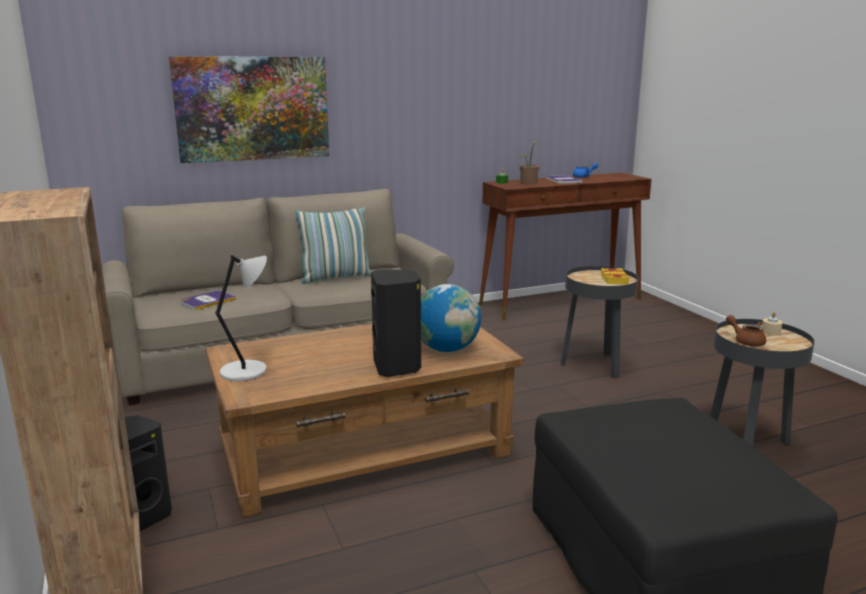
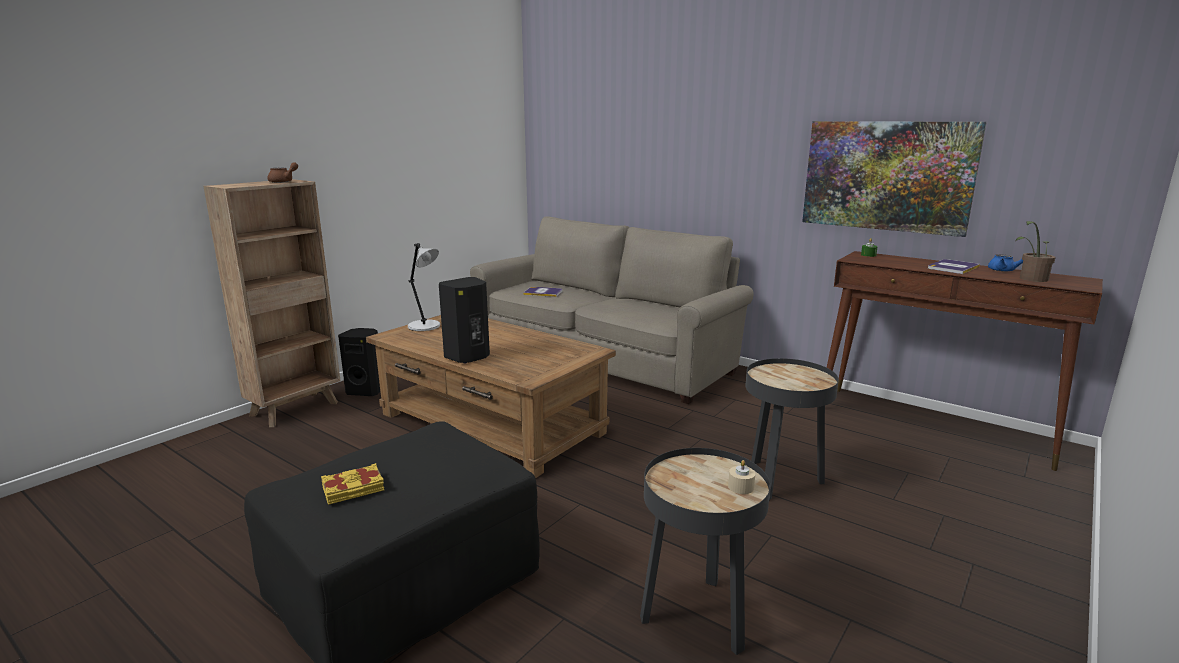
camera: 60 degrees right, 0 degrees up
picture [169,56,329,163] -> picture moved to [802,121,987,237]
pillow [295,207,371,284] -> none
globe [421,284,481,352] -> none
potted plant [520,142,539,184] -> potted plant moved to [1016,221,1056,282]
yellow book [601,268,629,284] -> yellow book moved to [321,463,384,505]
brown teapot [726,315,766,346] -> brown teapot moved to [268,162,298,183]

